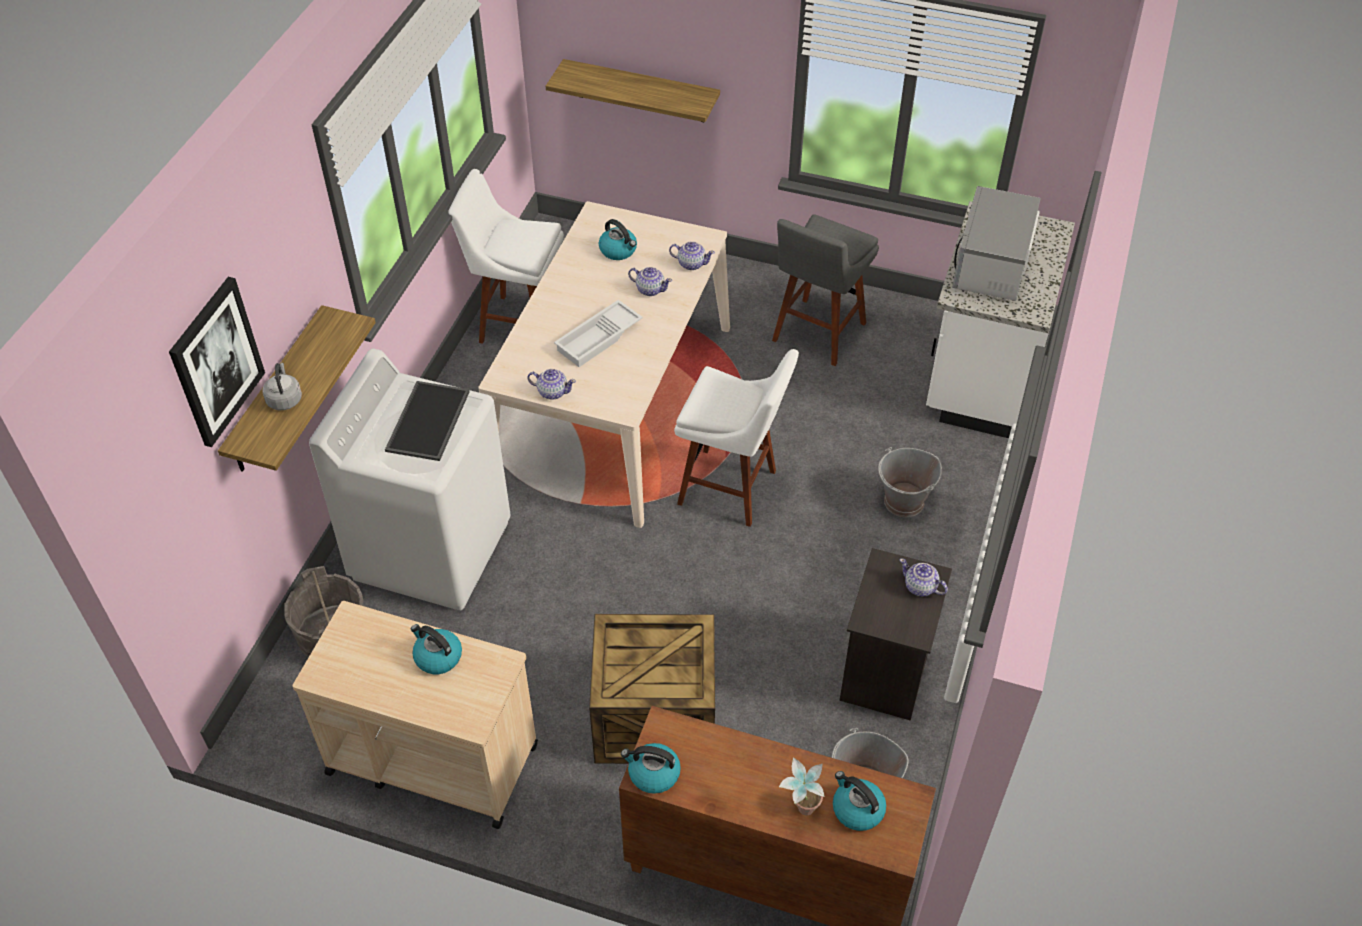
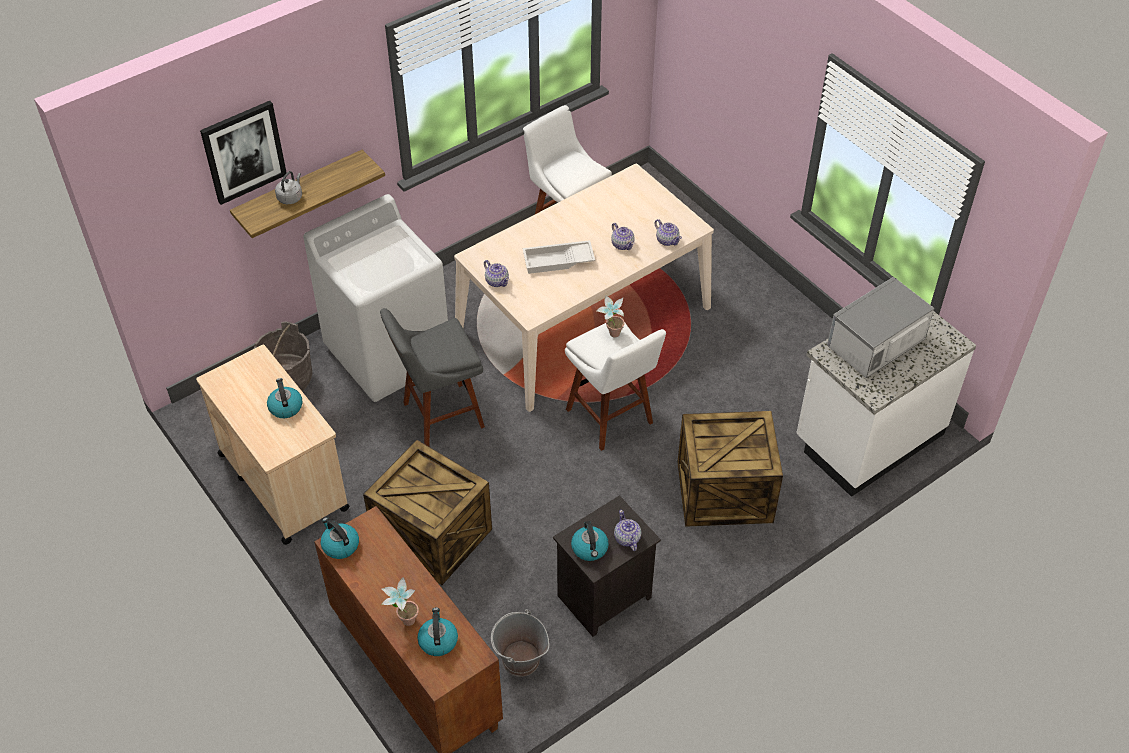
camera: 35 degrees right, 0 degrees up
tray [385,381,470,461] -> none
shelf [546,59,720,122] -> none
kettle [599,219,637,260] -> kettle moved to [571,521,609,561]
grey stool [772,214,879,366] -> grey stool moved to [380,308,485,446]
grey bucket [878,447,942,517] -> crate [677,411,783,527]
none -> potted plant [597,295,625,338]

